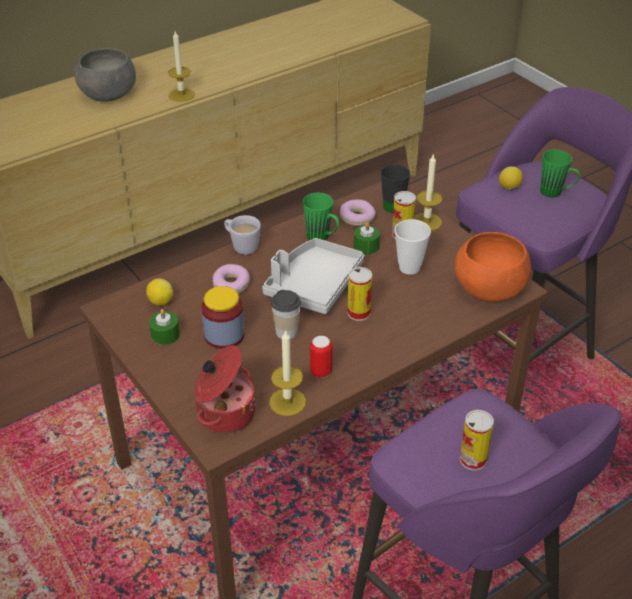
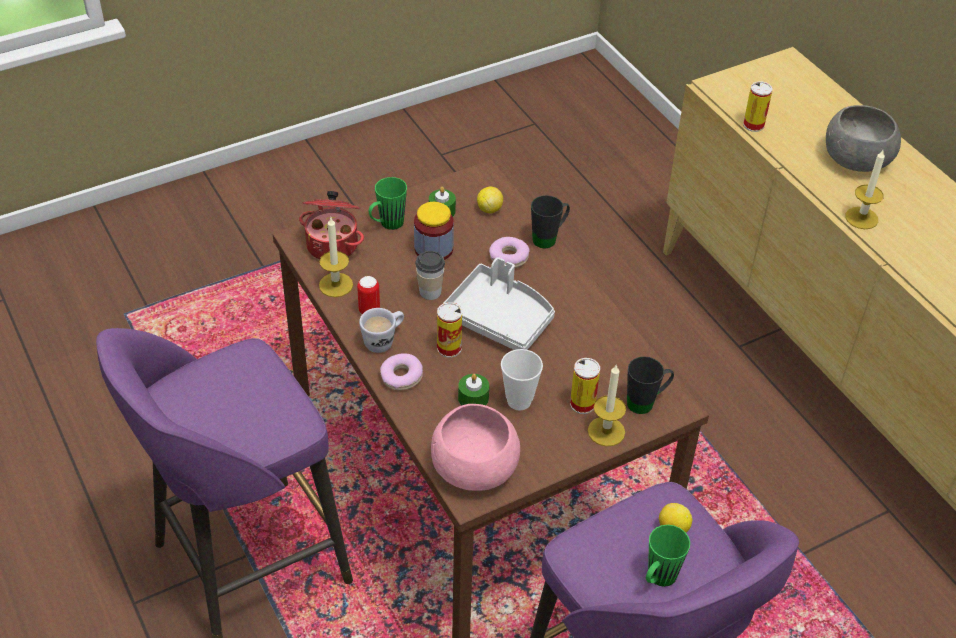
camera: 95 degrees right, 5 degrees up
white mug [224,215,261,255] -> white mug moved to [359,308,404,353]
green mug [303,193,339,240] -> green mug moved to [369,177,407,230]
donut [340,199,376,226] -> donut moved to [380,353,423,390]
green candle [354,221,380,255] -> green candle moved to [458,374,489,406]
orange bowl [455,232,531,302] -> pink bowl [431,404,520,491]
can [460,410,494,471] -> can moved to [743,81,773,132]
none -> black mug [531,195,570,248]

